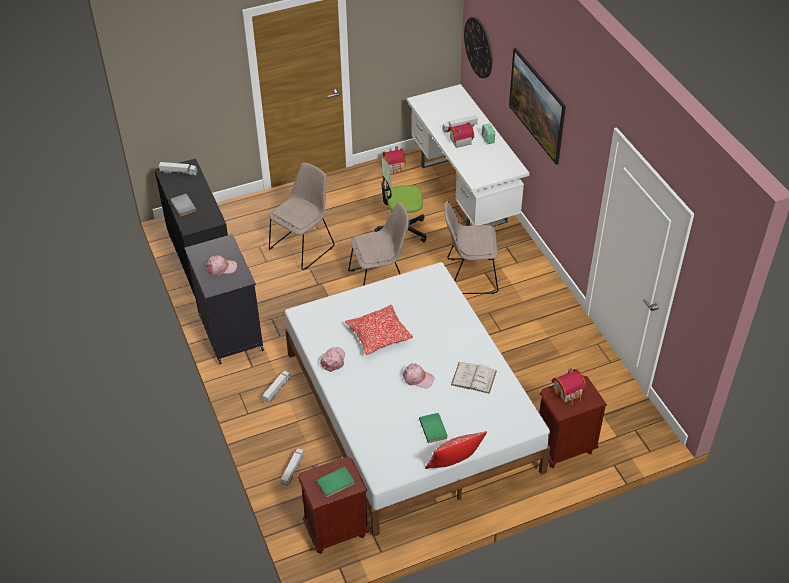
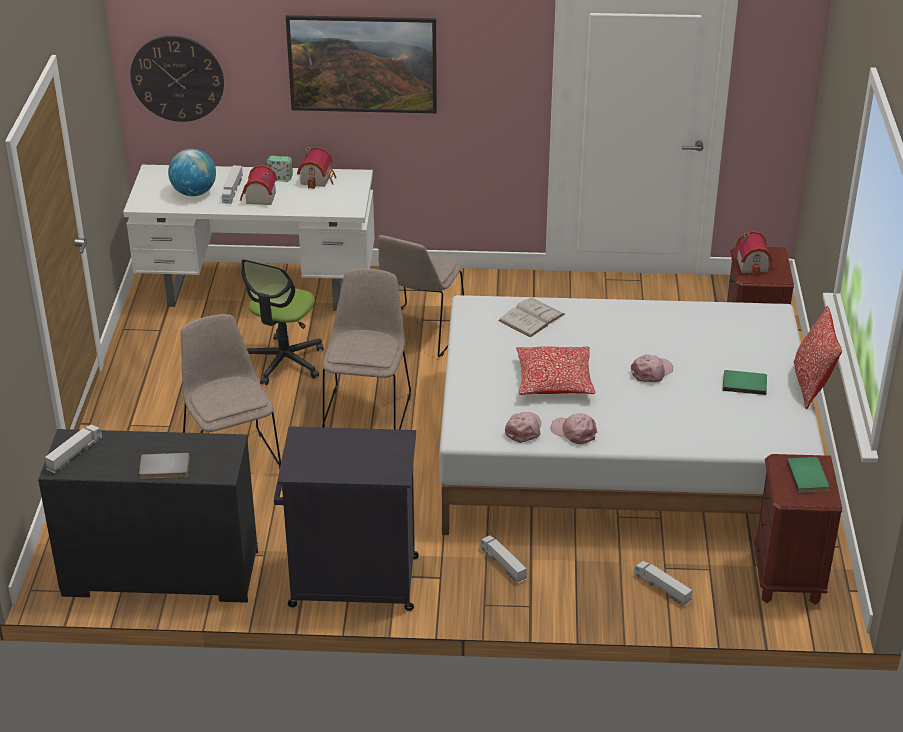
camera: 65 degrees left, 10 degrees down
pink cap [206,255,237,276] -> pink cap moved to [505,412,541,443]
toy house [383,146,406,174] -> toy house moved to [297,147,336,189]
white book [451,362,497,394] -> white book moved to [498,298,565,338]
none -> globe [168,149,216,196]

